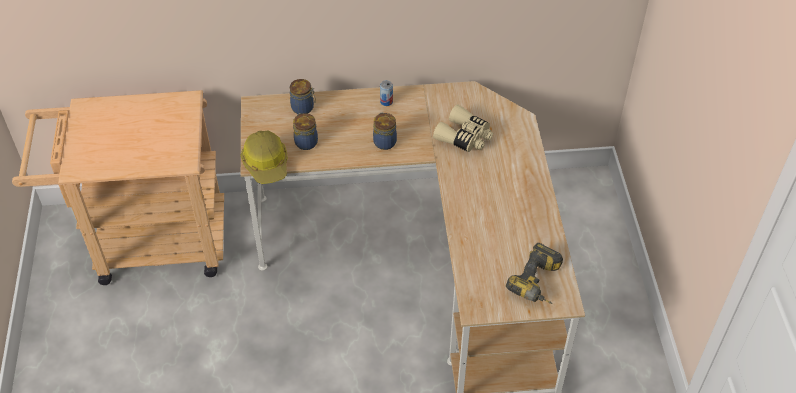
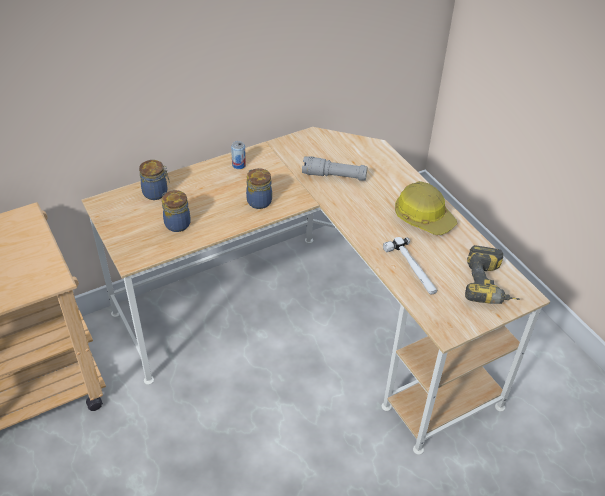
camera: 25 degrees left, 5 degrees down
hard hat [241,131,288,184] -> hard hat moved to [395,181,457,235]
beige binoculars [433,104,493,152] -> grey flashlight [302,156,368,181]
none -> hammer [383,237,437,295]

